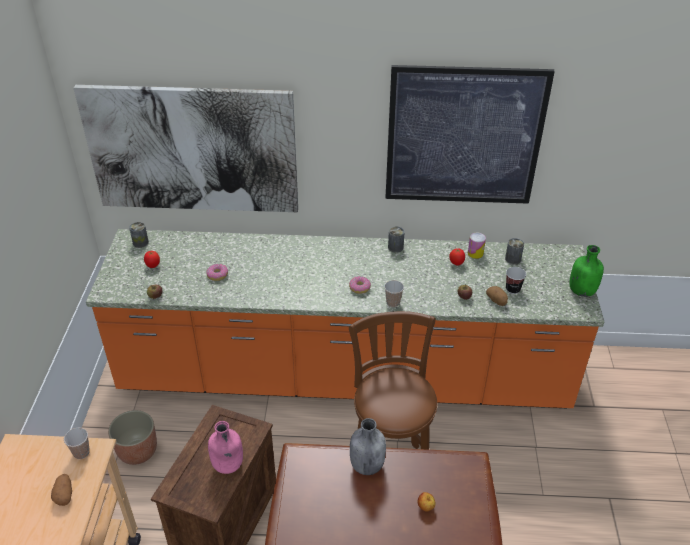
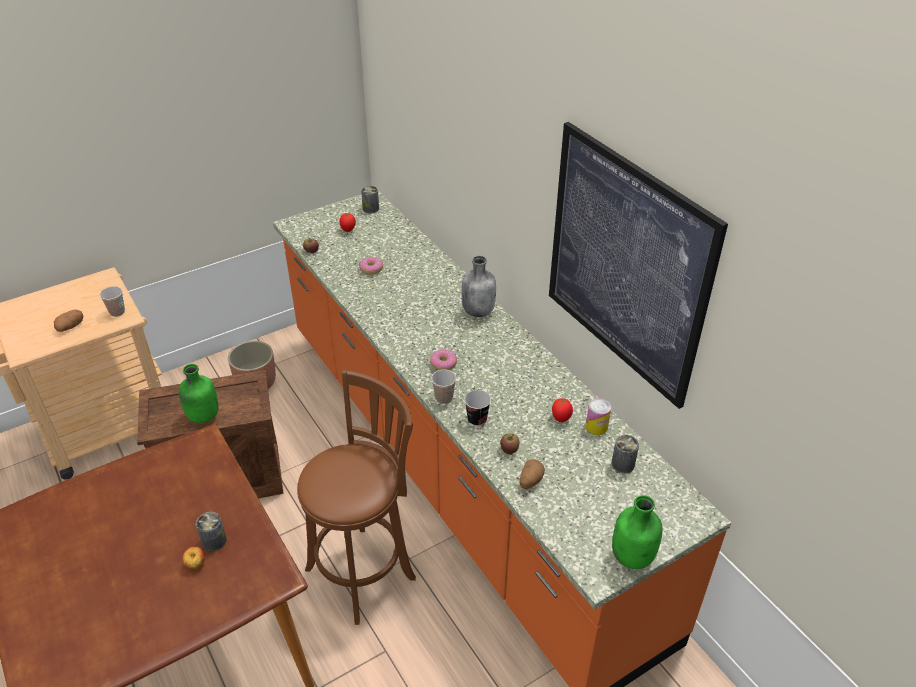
camera: 55 degrees right, 0 degrees up
picture [74,85,298,212] -> none
pink bottle [208,421,243,474] -> green bottle [179,364,218,423]
grey bottle [350,418,386,475] -> grey bottle moved to [461,256,496,317]
can [388,227,405,253] -> can moved to [196,512,227,551]
cup [506,267,526,294] -> cup moved to [464,390,491,426]

